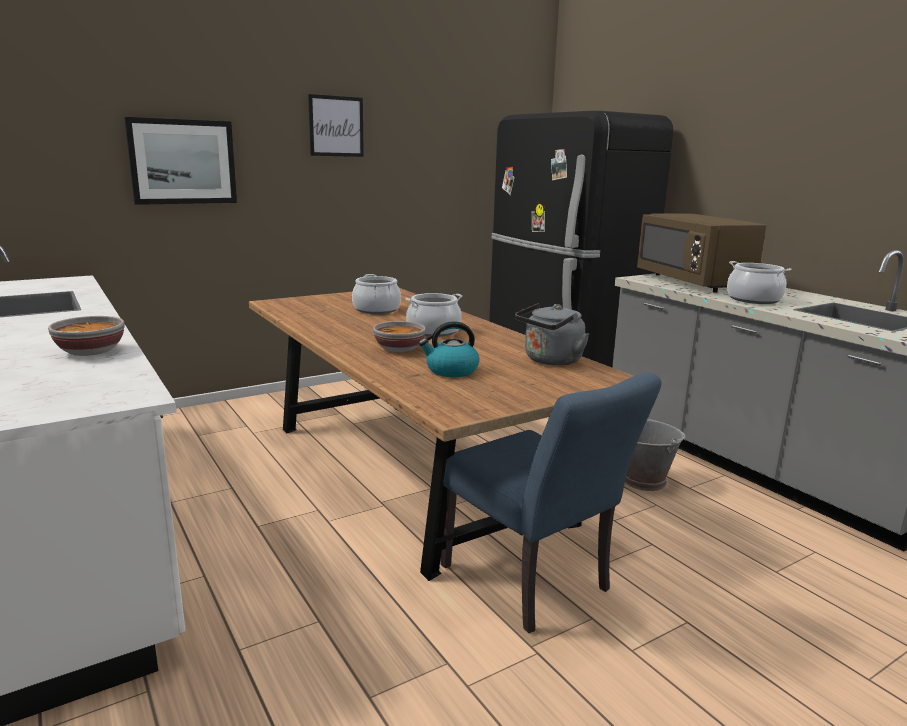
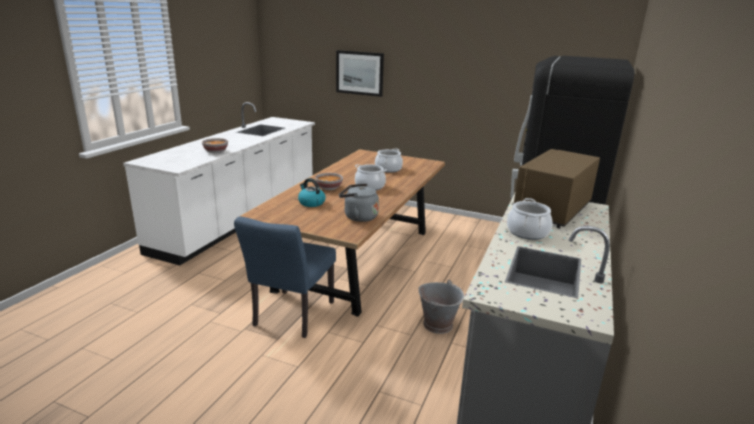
camera: 55 degrees right, 5 degrees up
picture [308,94,364,157] -> none

